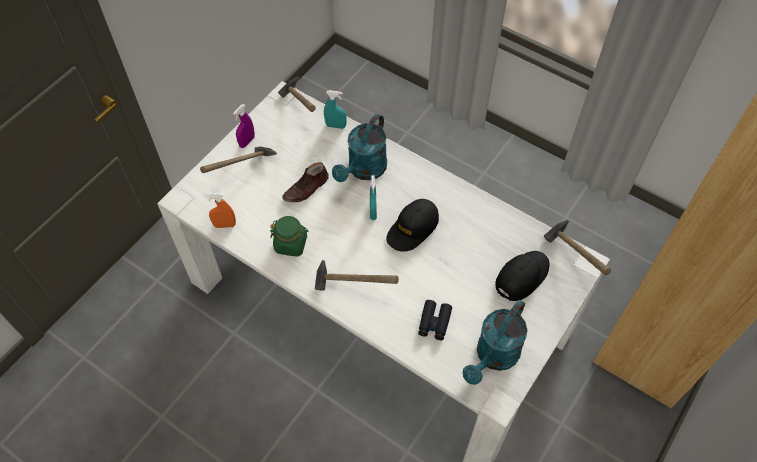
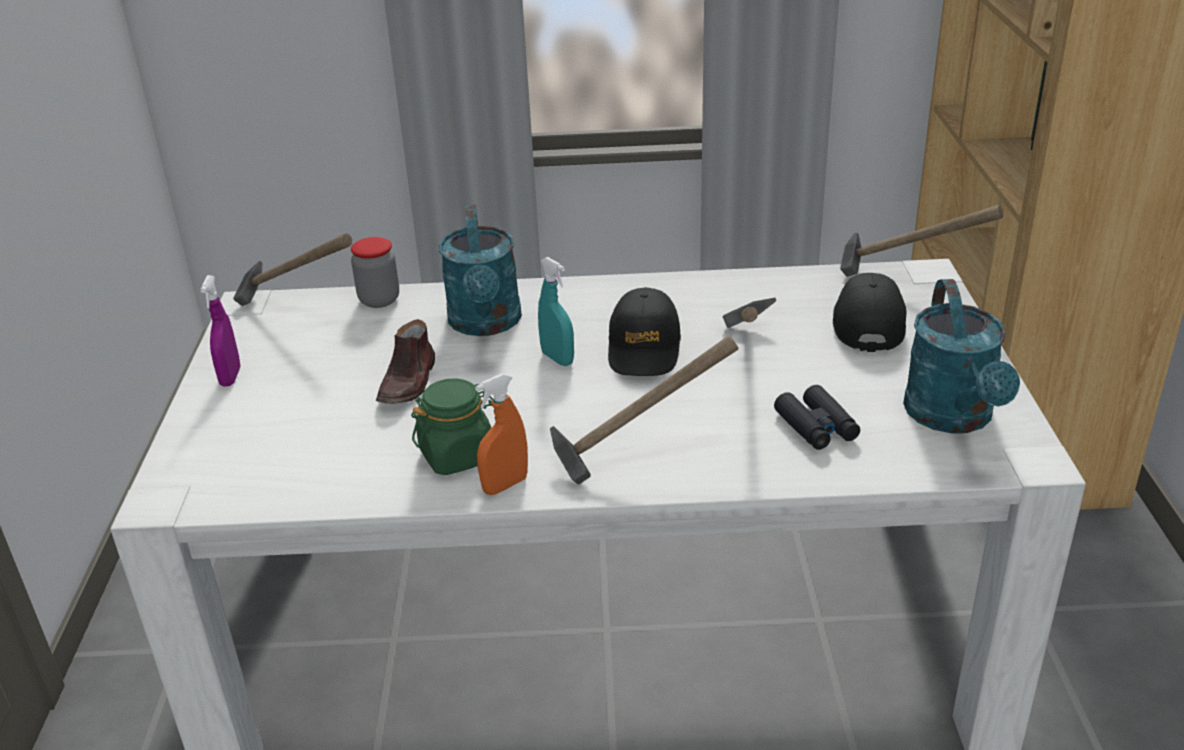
camera: 35 degrees left, 25 degrees down
hammer [200,146,277,173] -> hammer moved to [723,298,777,328]
orange spray bottle [205,193,236,228] -> orange spray bottle moved to [475,373,528,495]
turquoise spray bottle [324,90,347,129] -> jar [351,237,399,308]

